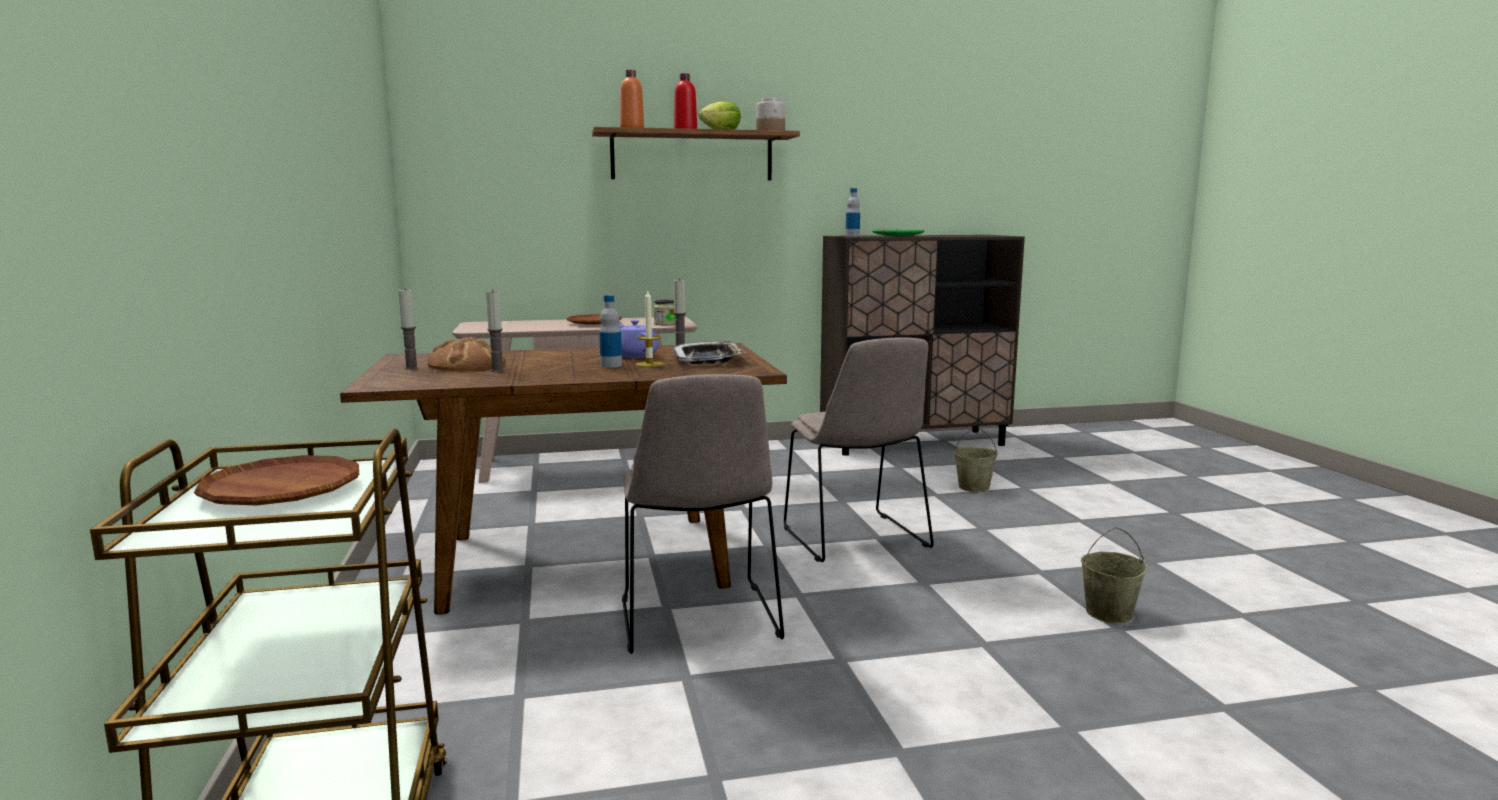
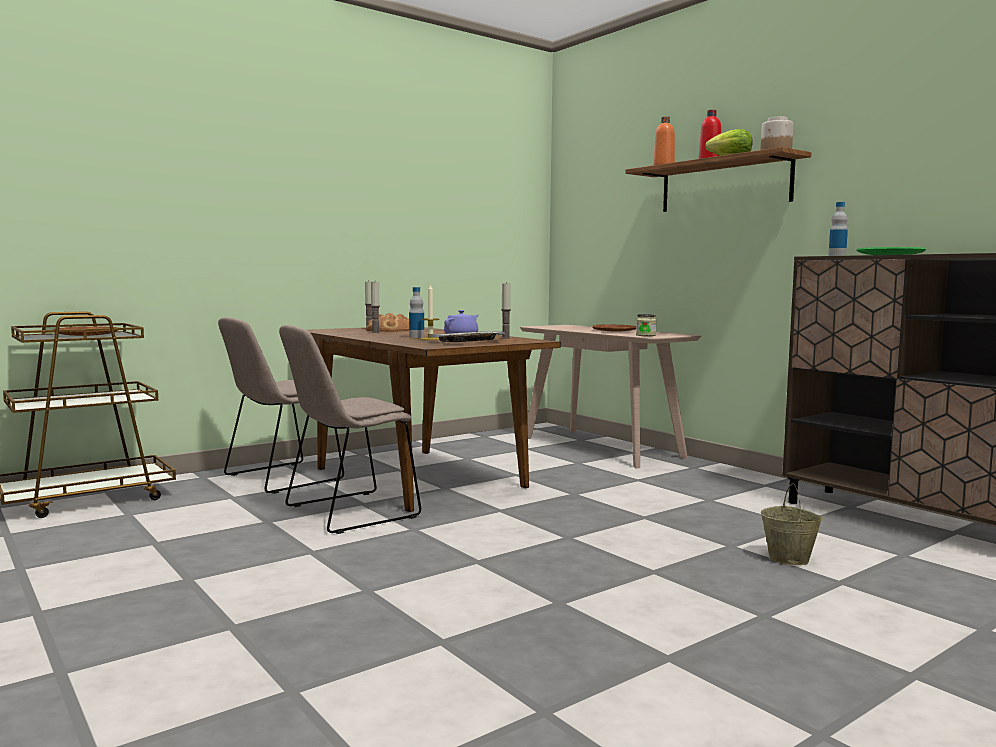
camera: 65 degrees right, 5 degrees down
beige chair [784,338,934,562] -> beige chair moved to [218,317,344,494]
beige bucket [1081,527,1147,623] -> none

